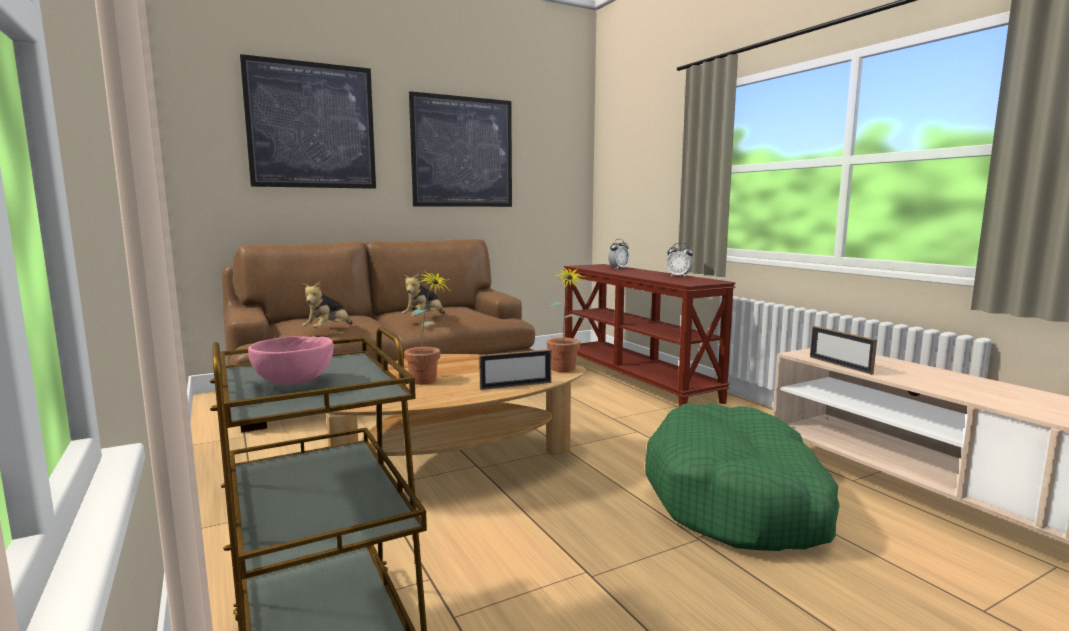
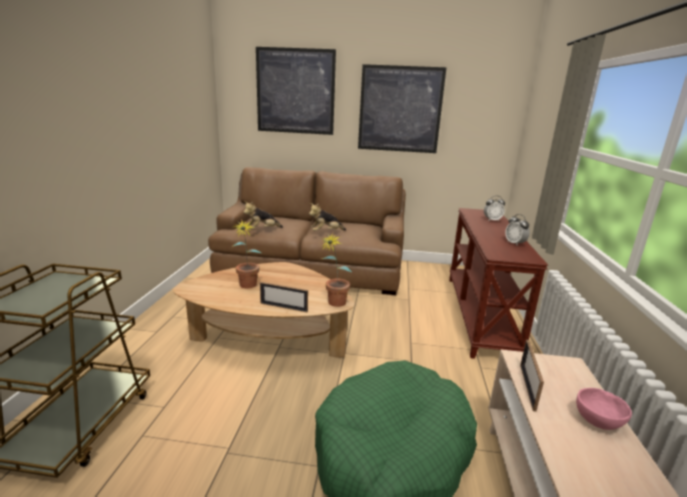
camera: 35 degrees right, 10 degrees up
pink bowl [248,336,334,385] -> pink bowl moved to [576,388,632,430]

